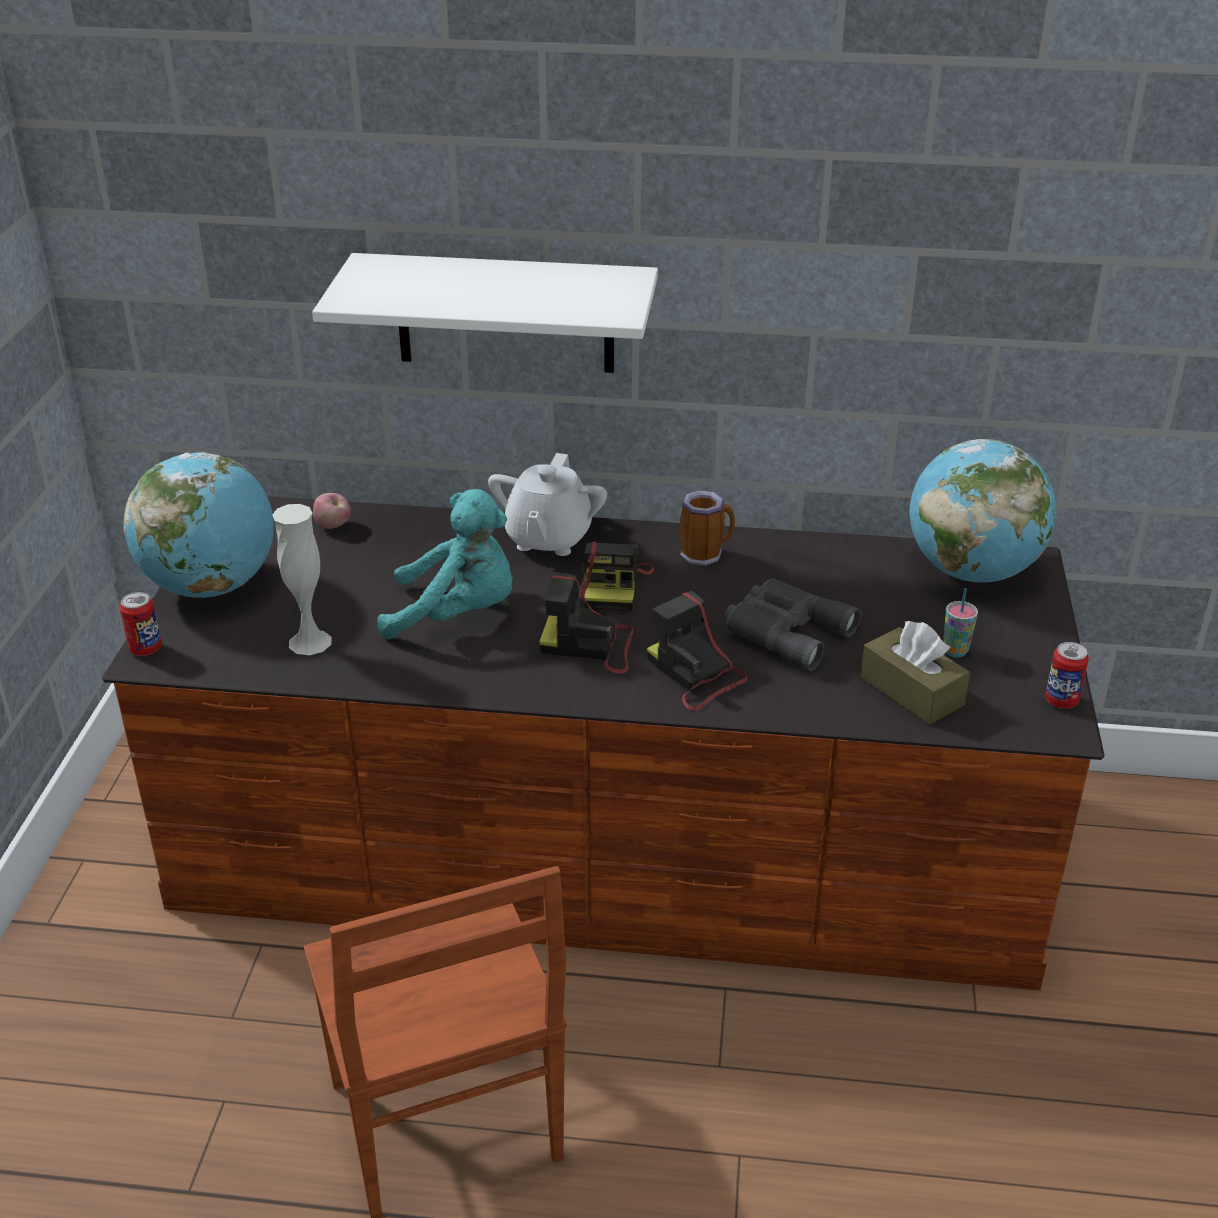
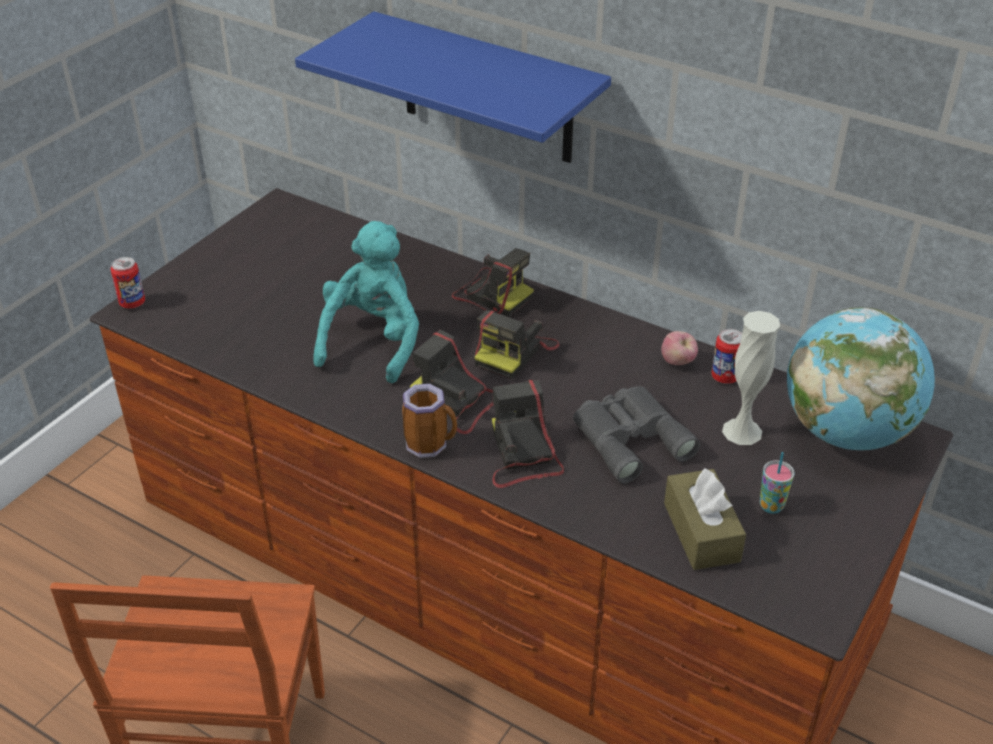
camera: 25 degrees right, 5 degrees up
globe [123,452,274,598] -> none
white vase [272,504,331,655] -> white vase moved to [722,311,780,445]
white shelf [312,253,658,373] -> blue shelf [295,12,611,163]
apple [313,493,351,529] -> apple moved to [661,331,698,365]
turquoise plush toy [377,489,513,639] -> turquoise plush toy turned 105 degrees counterclockwise [313,221,419,383]
white teapot [488,453,607,556] -> camera [452,248,534,317]
mug [680,490,735,566] -> mug moved to [402,384,457,458]
can [1045,642,1089,708] -> can moved to [711,329,742,384]

